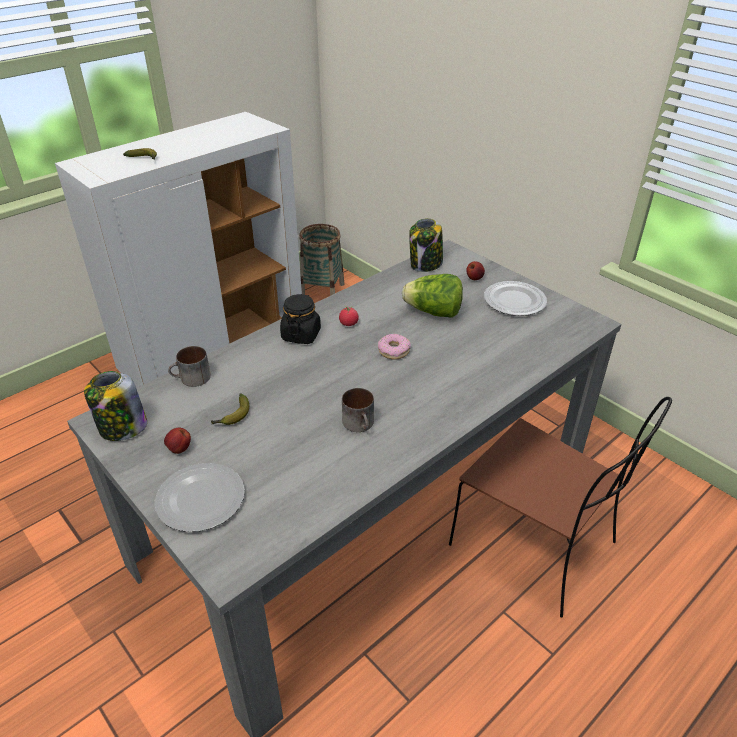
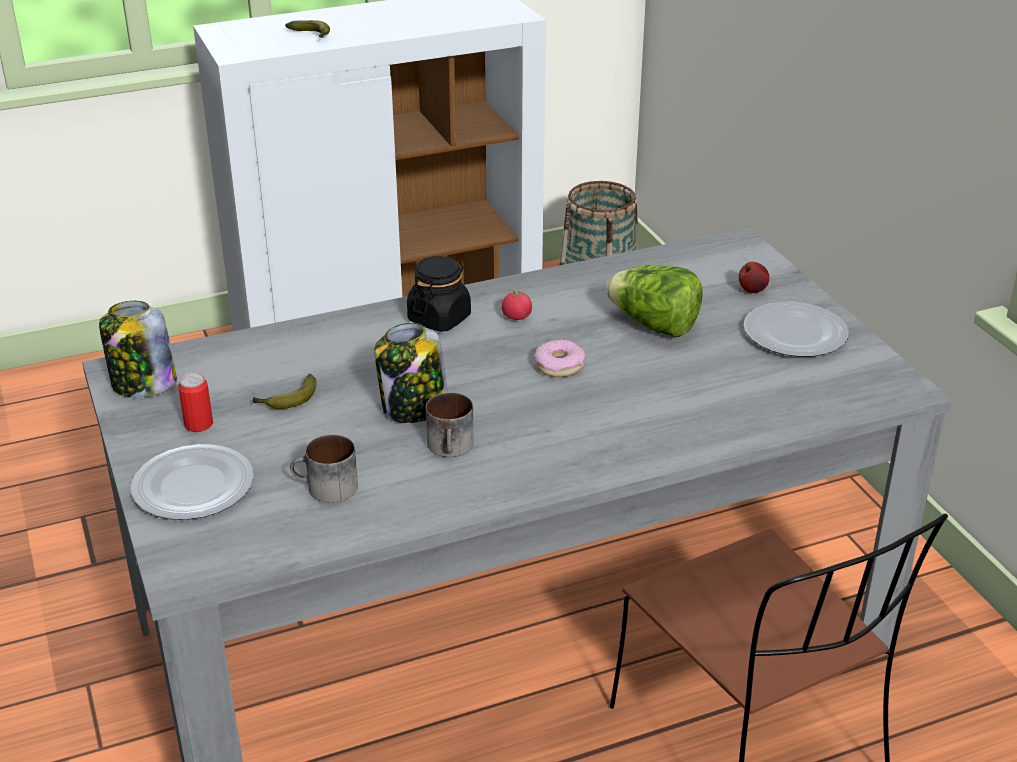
camera: 20 degrees right, 5 degrees down
apple [164,428,191,454] -> can [178,373,213,432]
mug [168,346,211,387] -> mug moved to [290,434,358,503]
jar [409,218,443,272] -> jar moved to [374,323,447,423]

